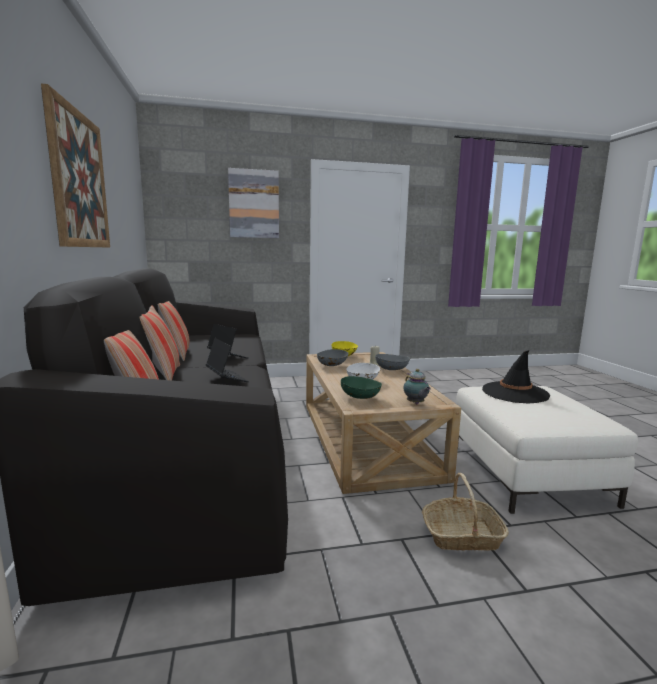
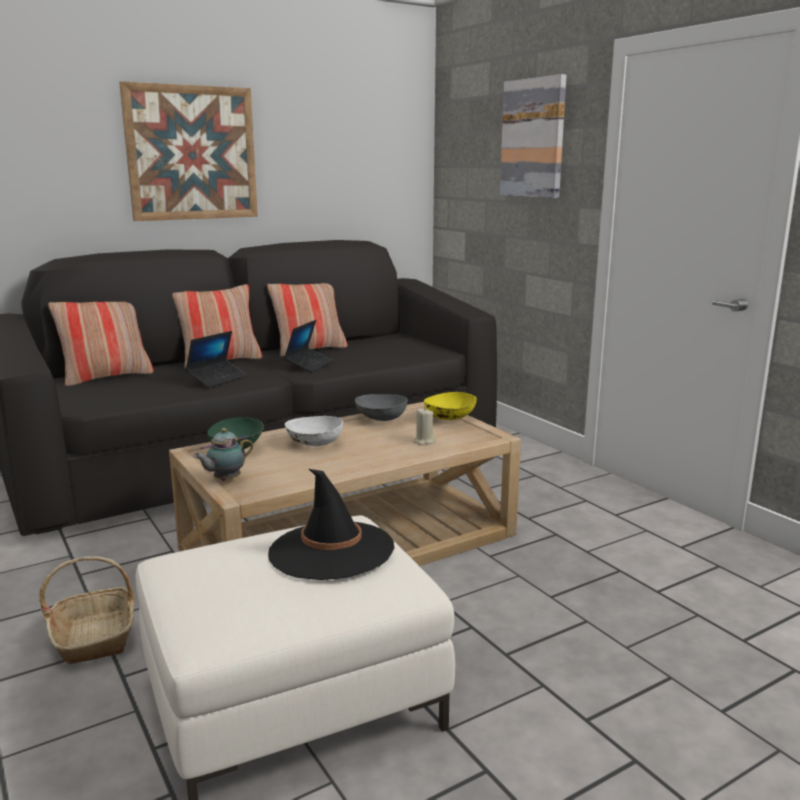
camera: 70 degrees right, 5 degrees up
grey bowl [376,354,410,370] -> none

